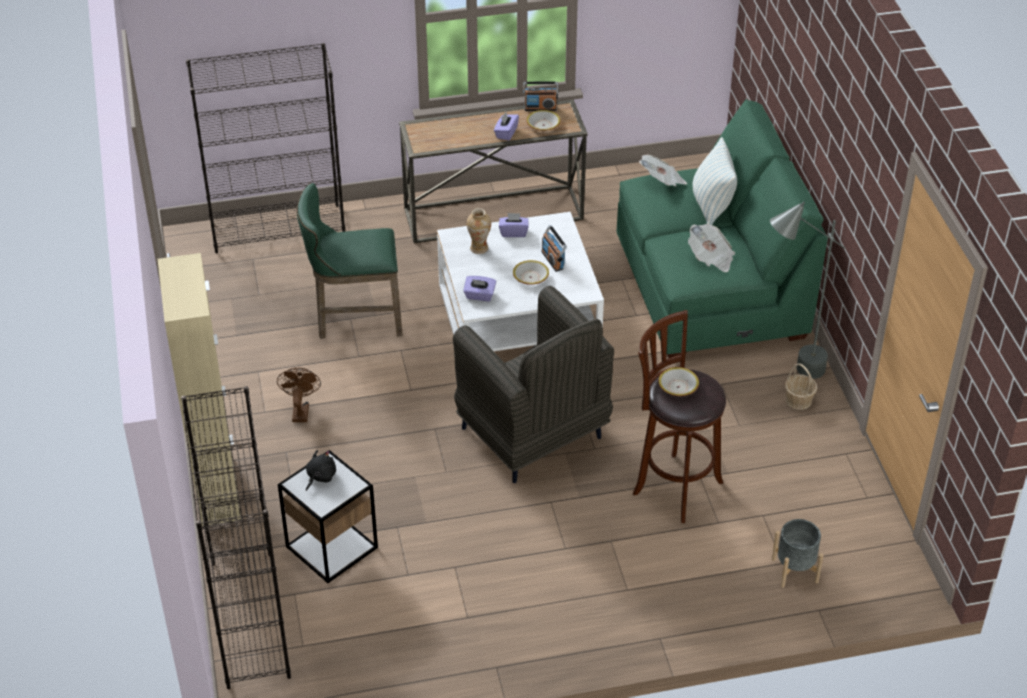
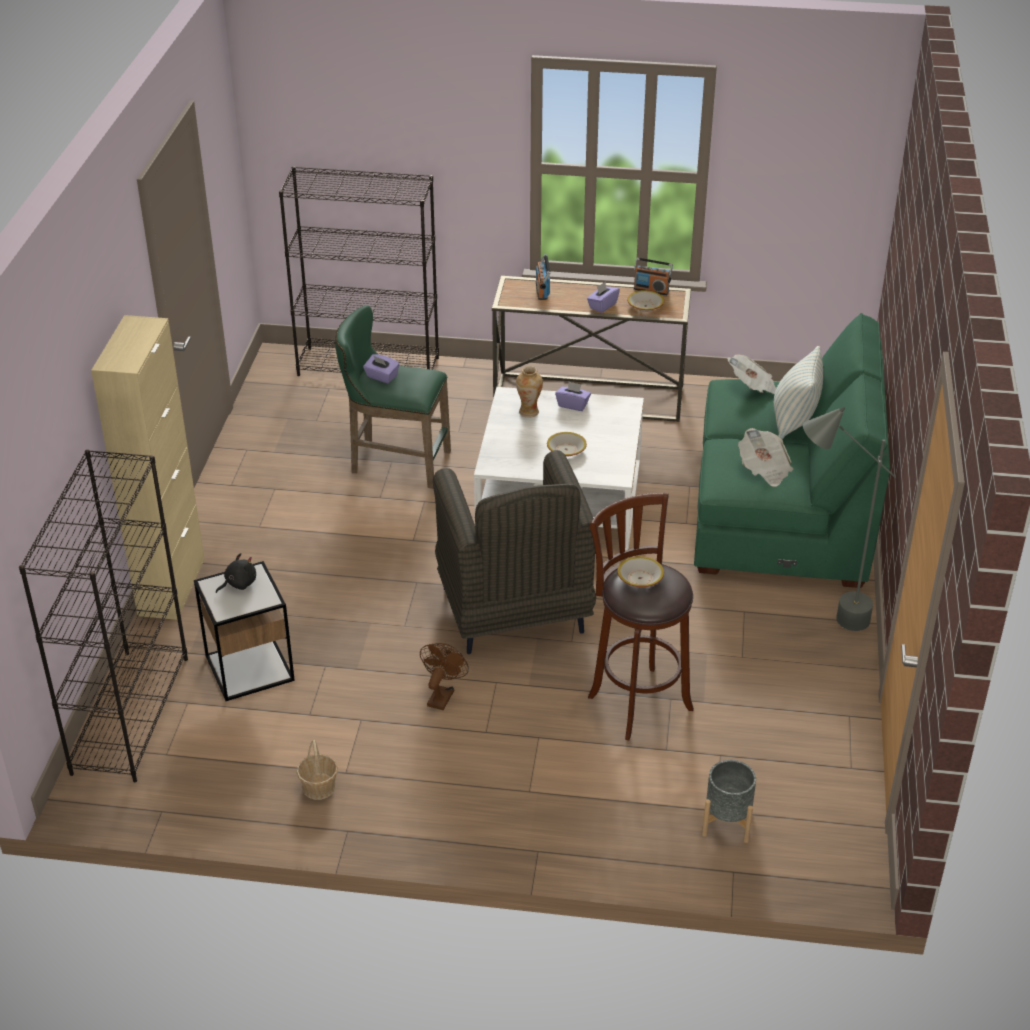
camera: 20 degrees right, 5 degrees down
brown fan [277,367,321,422] -> brown fan moved to [420,643,469,710]
purple tissue box [463,276,496,301] -> purple tissue box moved to [363,354,399,383]
radio [541,225,567,272] -> radio moved to [536,254,550,300]
basket [785,363,817,410] -> basket moved to [297,740,338,800]

